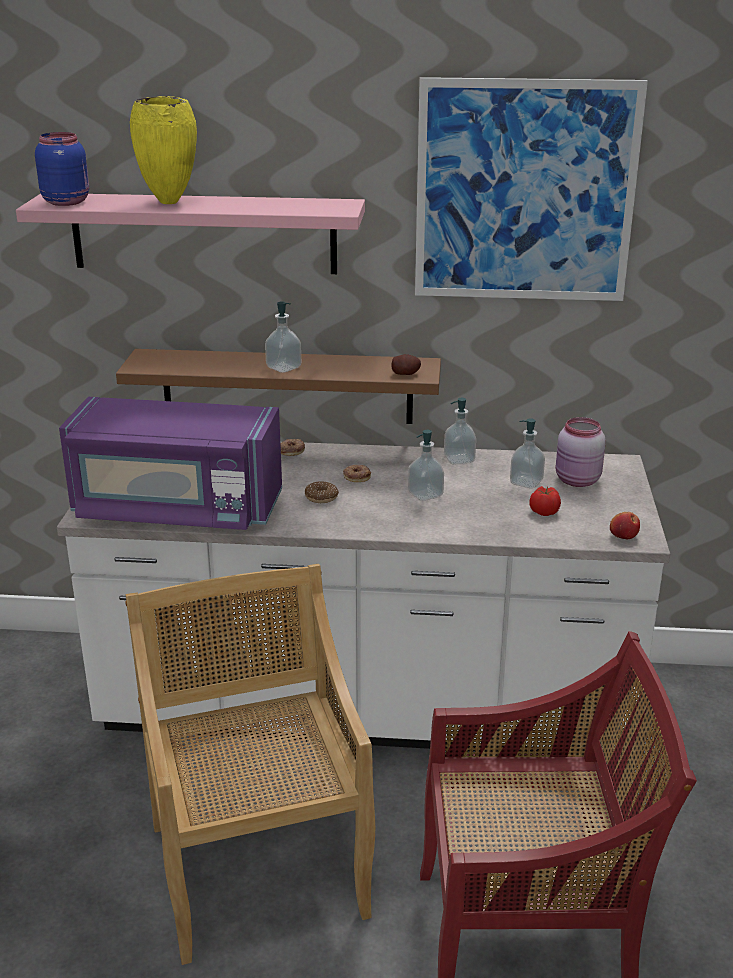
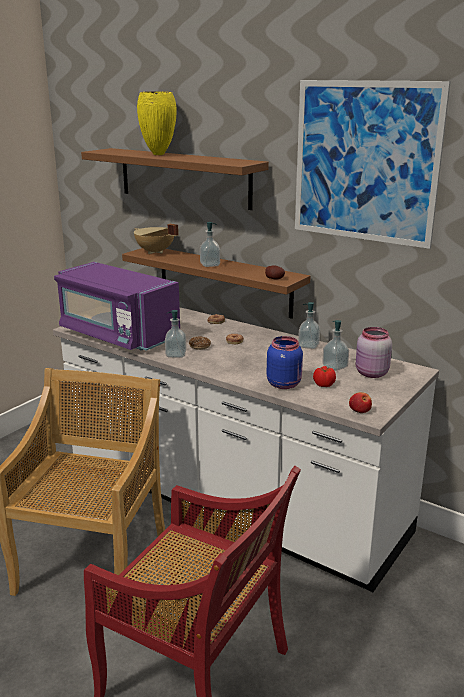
camera: 30 degrees right, 5 degrees down
pink shelf [16,194,365,274] -> brown shelf [81,148,269,210]
blue jar [35,132,89,206] -> blue jar moved to [267,336,303,389]
soap dispenser [408,430,444,501] -> soap dispenser moved to [165,310,187,358]
none -> beige cooking pot [134,224,179,254]

